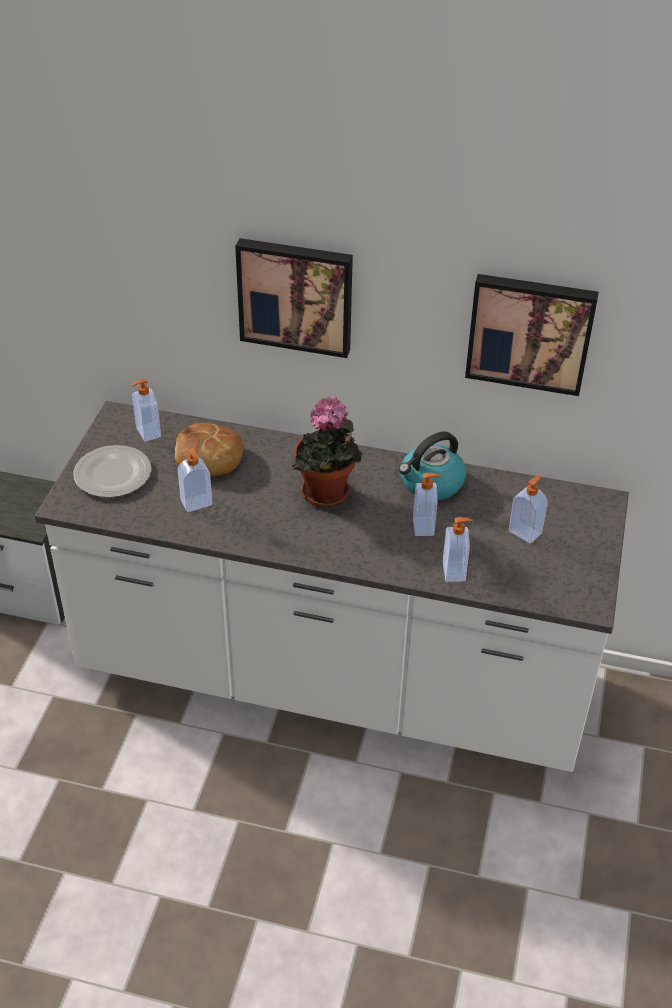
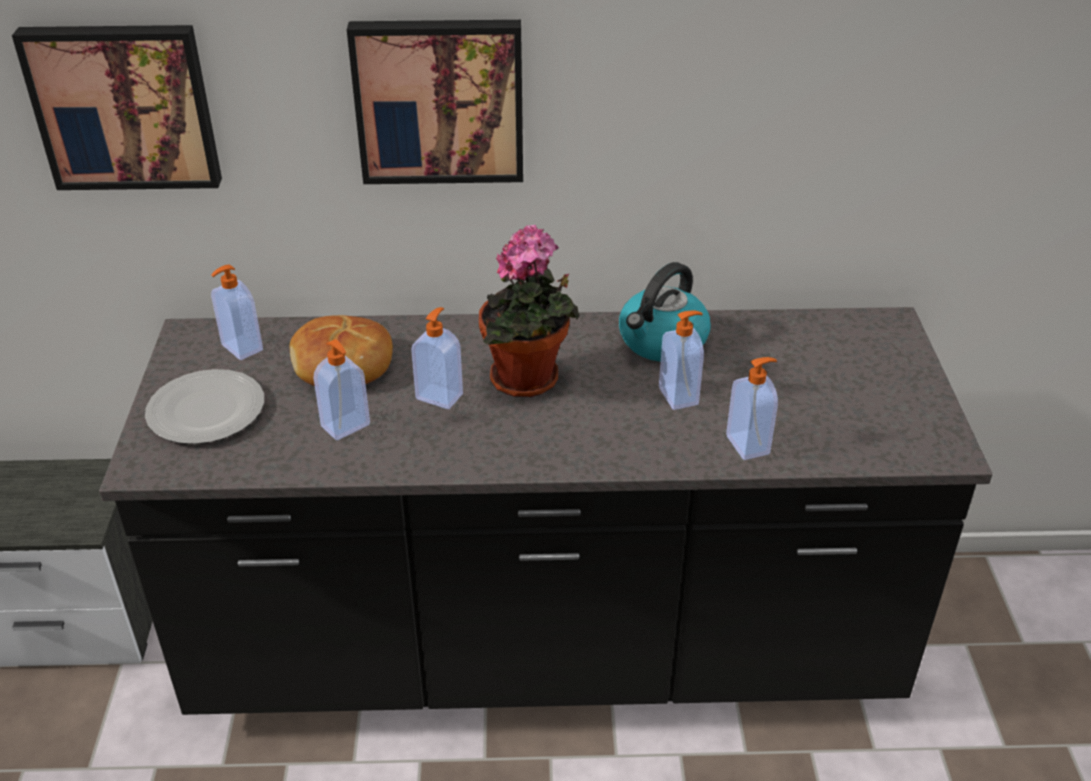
camera: 15 degrees left, 5 degrees down
white counter [35,401,629,772] -> black counter [99,307,993,715]
picture [465,274,599,396] -> picture moved to [12,25,222,190]
soap dispenser [509,475,548,544] -> soap dispenser moved to [411,307,463,409]

